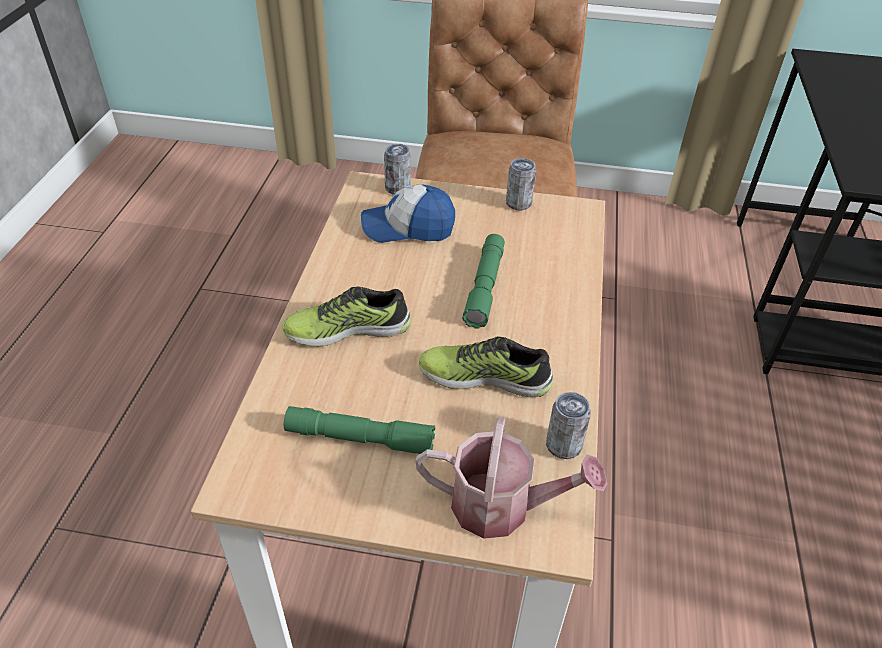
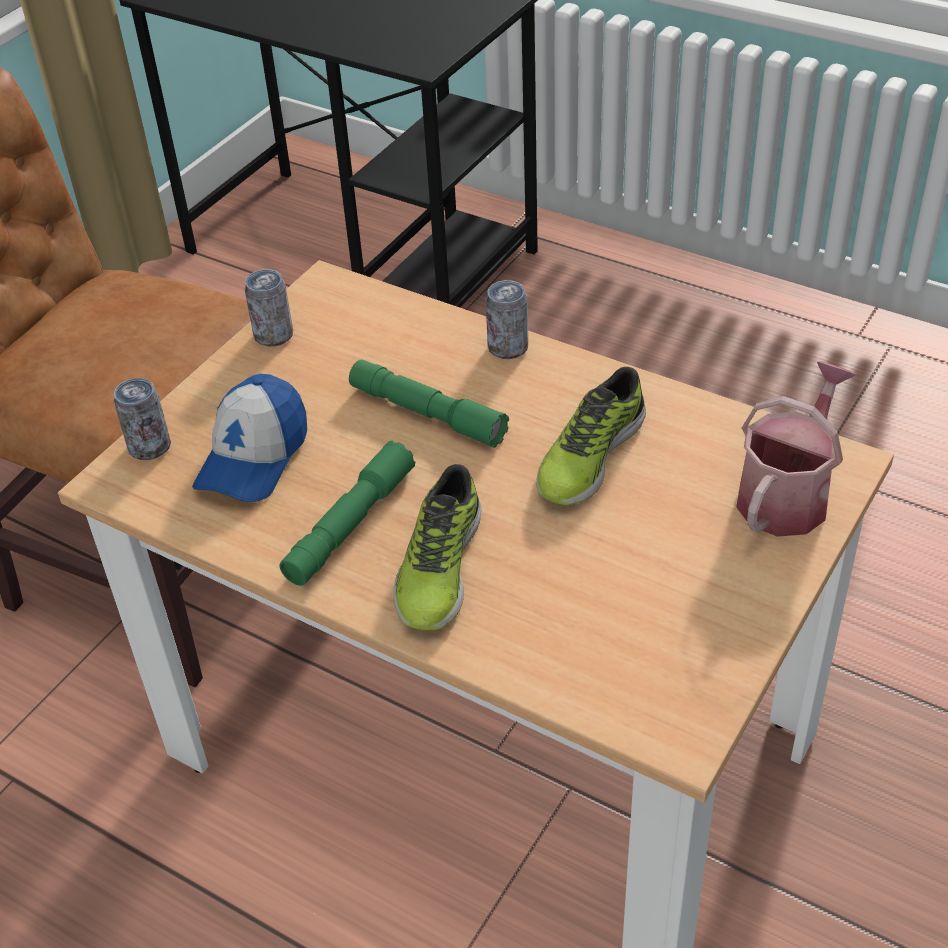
camera: 65 degrees left, 0 degrees up
green flashlight [284,406,435,454] -> green flashlight moved to [280,441,415,586]
can [546,392,591,459] -> can moved to [486,280,528,359]

